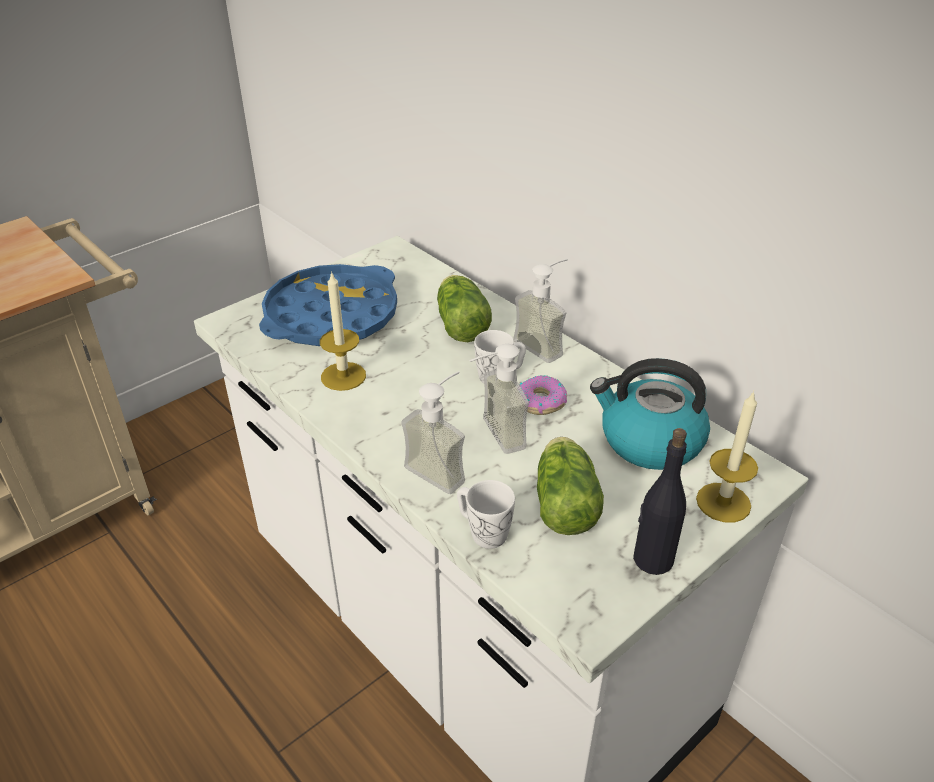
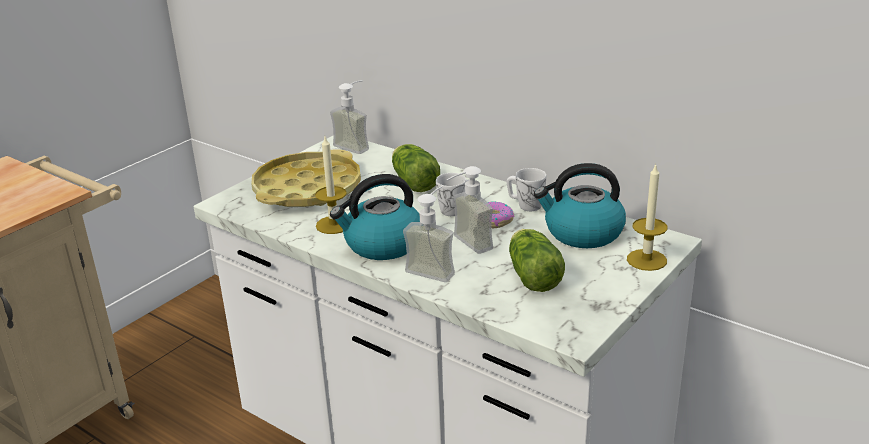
camera: 10 degrees left, 10 degrees down
blue tray [259,264,397,346] -> yellow tray [251,149,361,207]
white mug [457,480,515,549] -> white mug moved to [507,168,546,211]
soap dispenser [513,259,568,363] -> soap dispenser moved to [330,80,369,154]
black bottle [633,428,687,575] -> none
none -> kettle [330,174,420,260]

